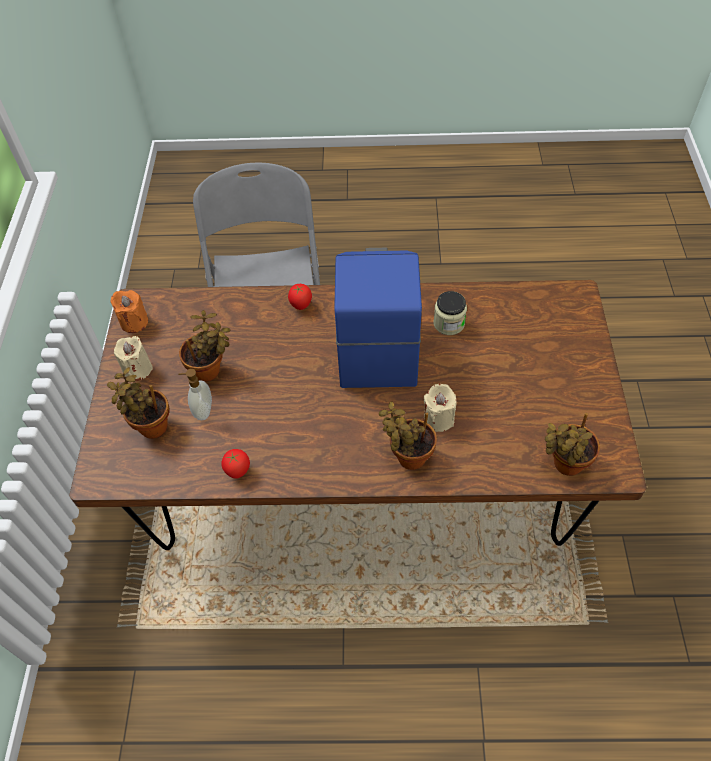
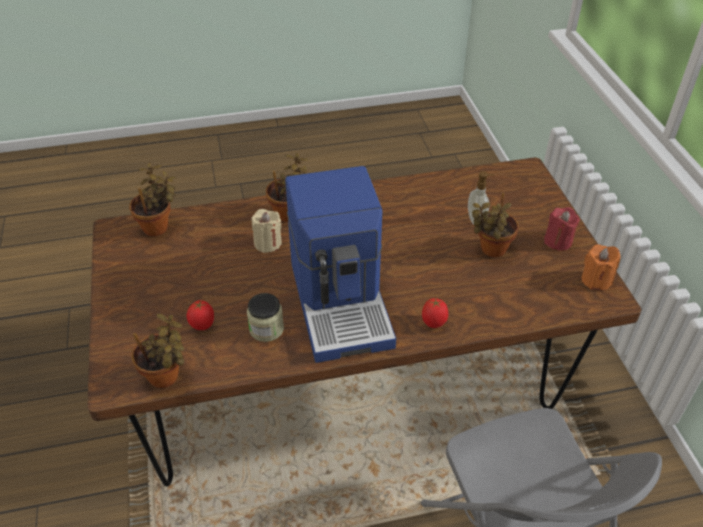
camera: 165 degrees right, 10 degrees down
potted plant [107,367,169,439] -> potted plant moved to [132,314,185,388]
beige candle [114,336,153,381] -> red candle [544,207,580,251]
tomato [221,449,250,479] -> tomato moved to [187,300,214,330]

